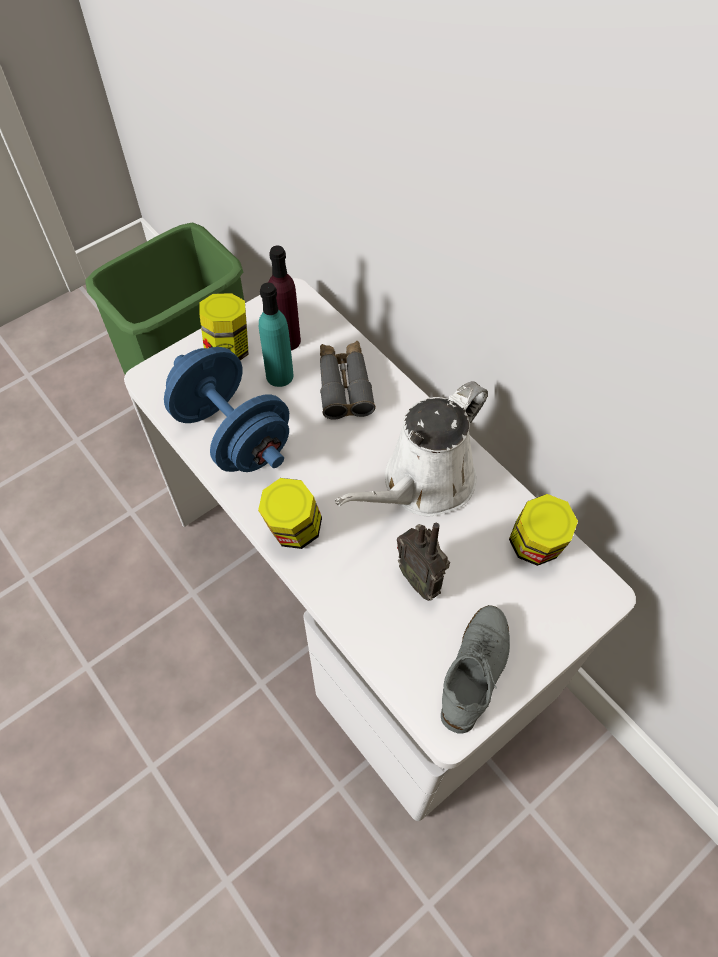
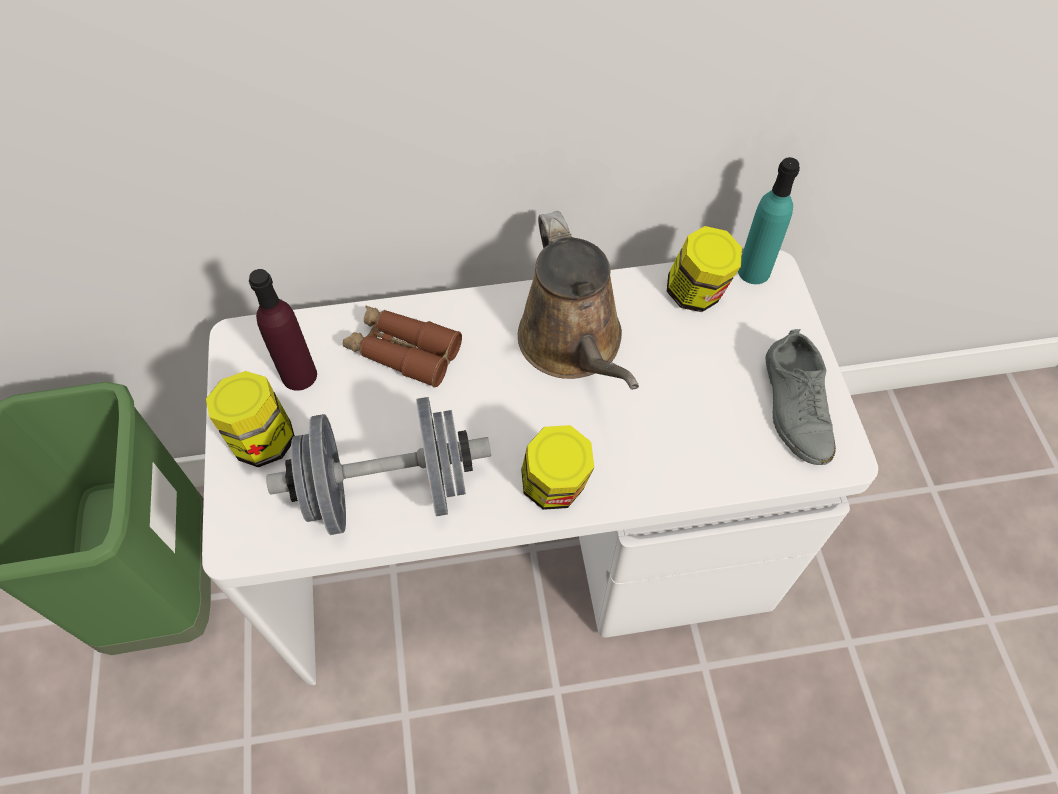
camera: 60 degrees left, 0 degrees up
blue dumbbell [164,347,289,472] -> grey dumbbell [266,397,491,535]
turquoise bottle [259,282,293,387] -> turquoise bottle moved to [738,157,800,284]
grey binoculars [320,341,376,420] -> brown binoculars [343,306,462,388]
white watering can [334,381,488,516] -> brown watering can [518,211,639,390]
radio [397,523,450,601] -> none
grey shoe [441,605,510,734] -> grey shoe turned 150 degrees counterclockwise [765,329,836,465]

